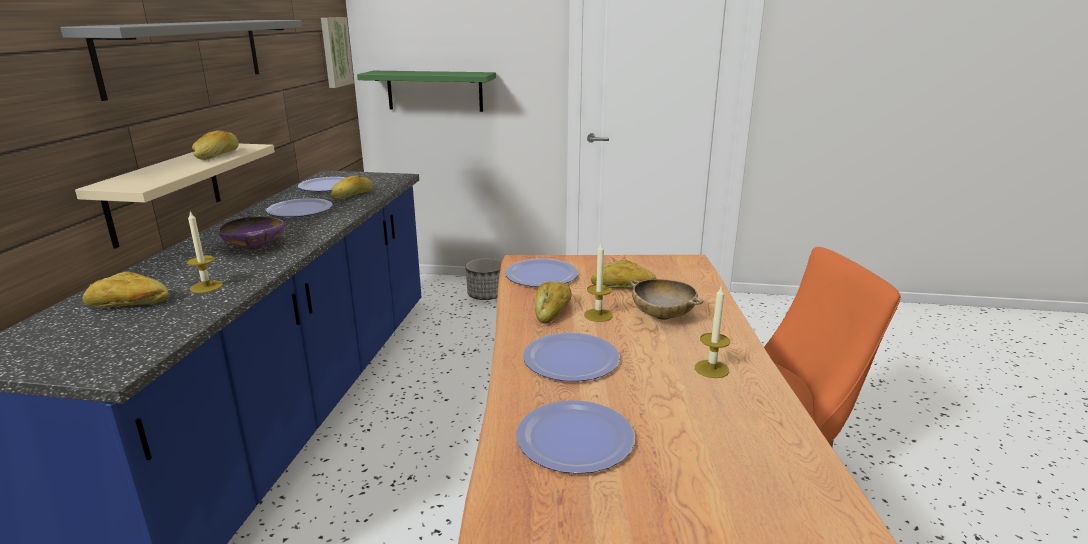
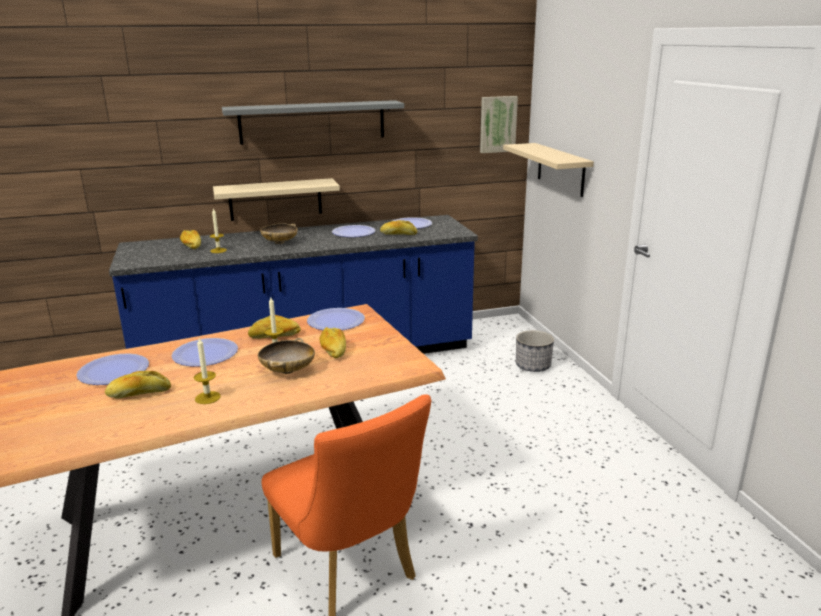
camera: 65 degrees right, 0 degrees up
bread [192,130,239,160] -> bread moved to [105,371,171,399]
purple bowl [218,215,285,250] -> beige bowl [260,223,298,244]
green shelf [357,71,496,112] -> beige shelf [503,143,594,197]

